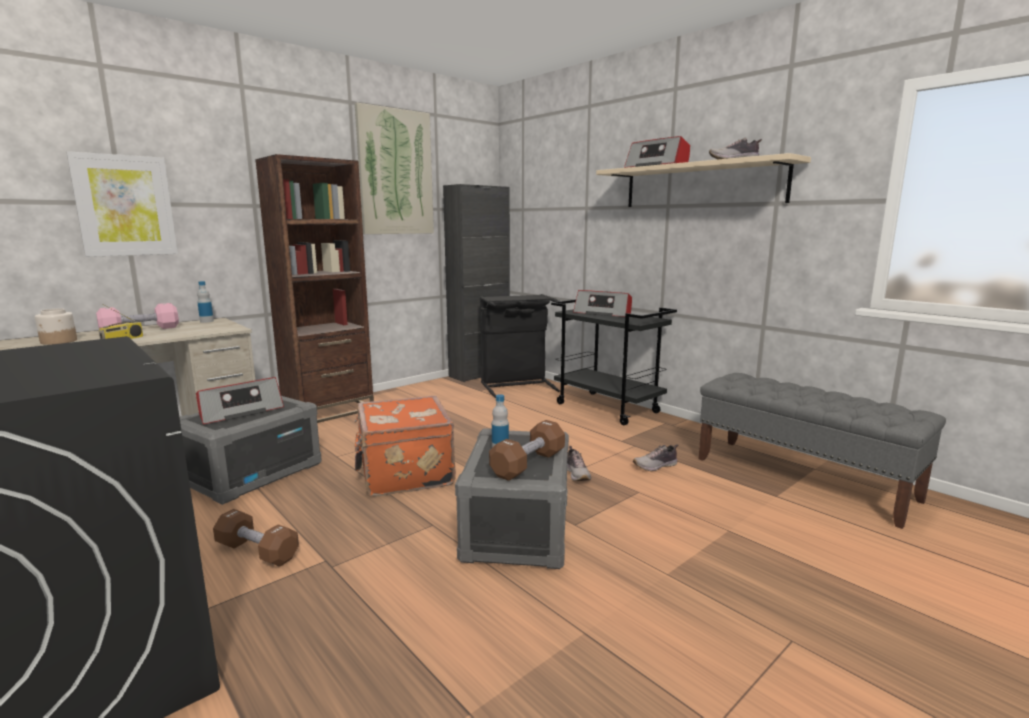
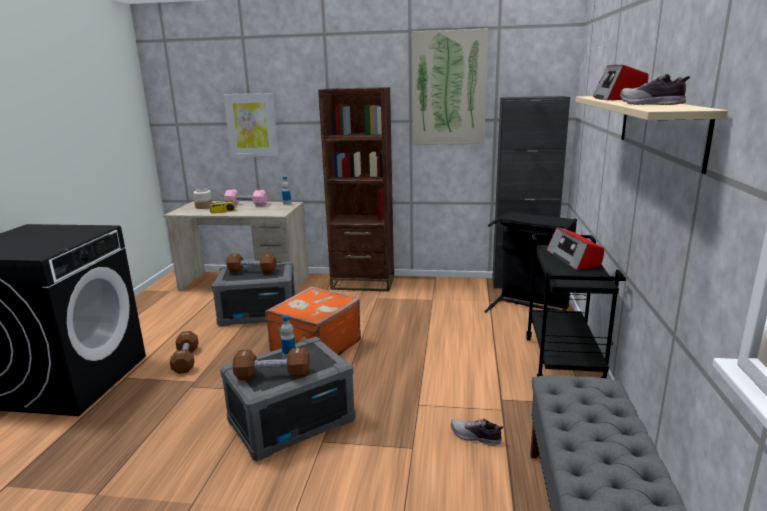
camera: 50 degrees right, 5 degrees up
radio [196,377,284,424] -> brown dumbbell [226,254,276,273]
shoe [567,446,591,481] -> none

